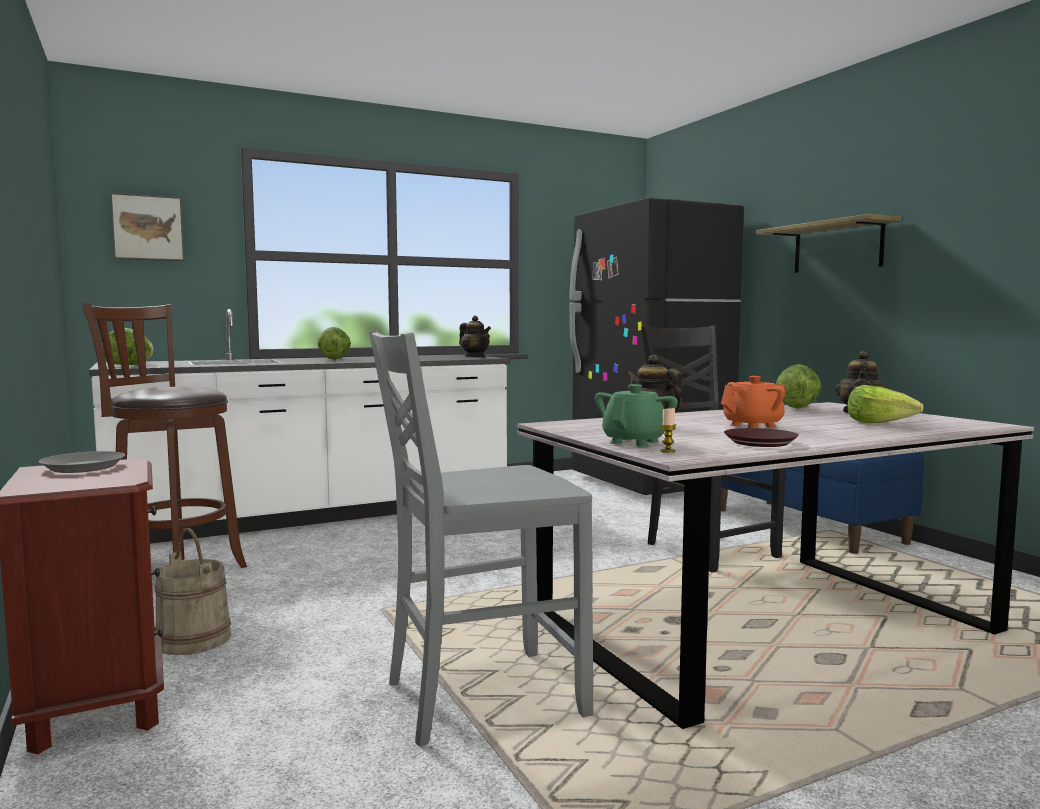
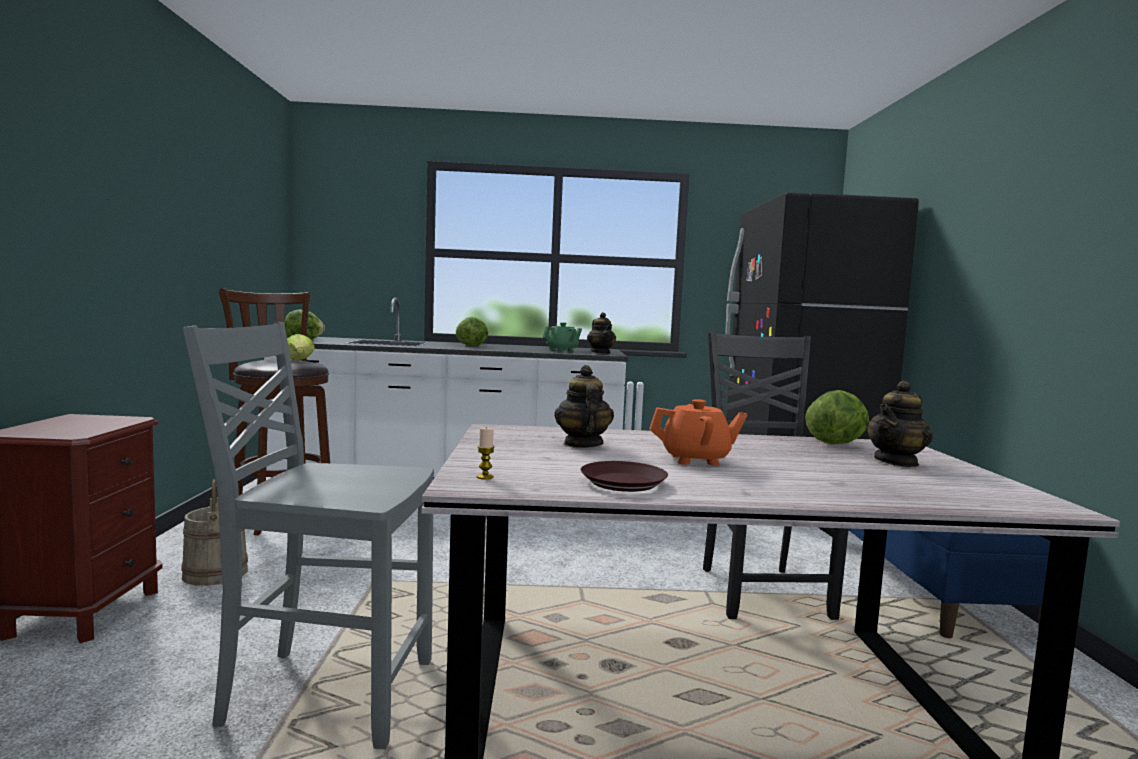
camera: 25 degrees right, 0 degrees up
grey plate [39,451,125,473] -> none
picture [110,193,184,261] -> none
green teapot [595,384,678,447] -> green teapot moved to [543,322,582,352]
shelf [755,214,901,273] -> none
lettuce [847,385,923,423] -> lettuce moved to [287,334,315,360]

